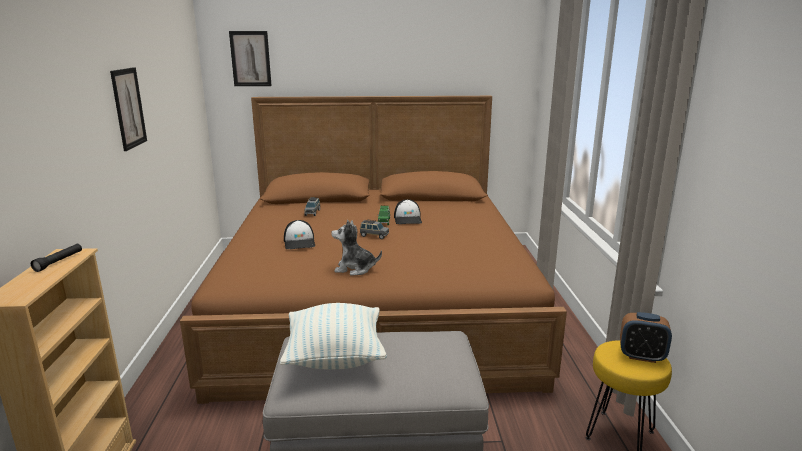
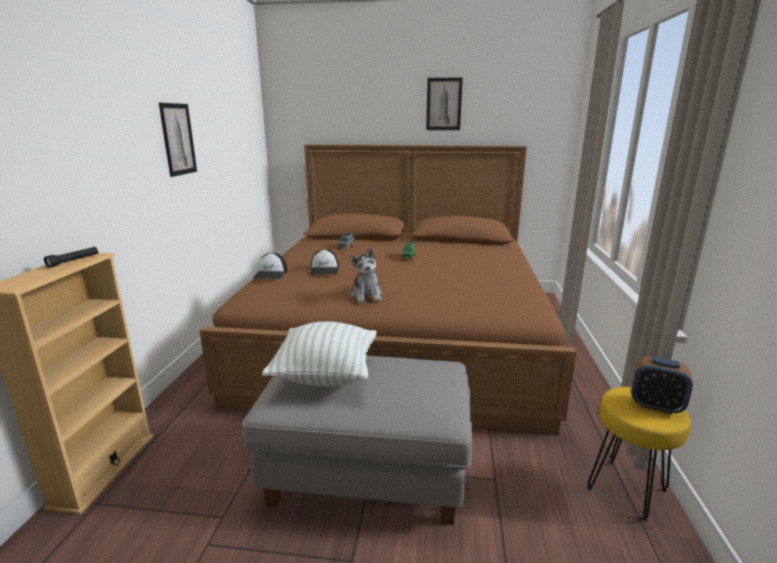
camera: 10 degrees right, 0 degrees up
picture [229,31,272,86] -> picture moved to [426,77,463,130]
plush toy [331,220,382,276] -> plush toy turned 120 degrees counterclockwise [350,248,383,303]
grey toy car [360,219,389,239] -> none
cap [394,199,422,224] -> cap moved to [253,253,288,279]

